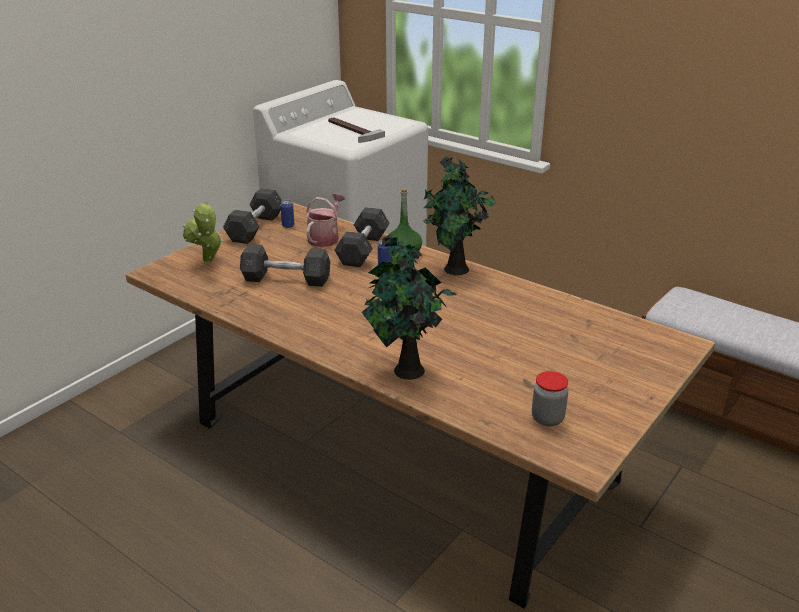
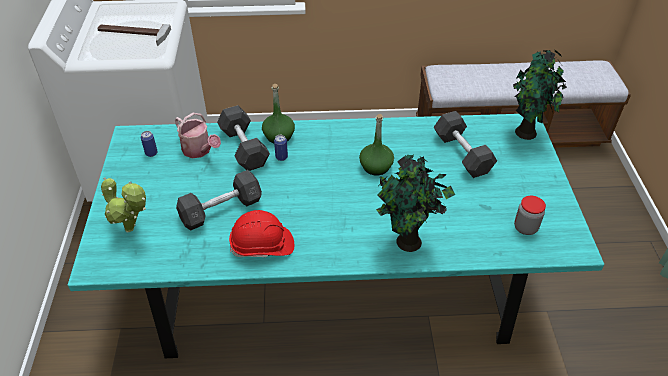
camera: 40 degrees left, 15 degrees up
brown dining table [126,202,715,609] -> turquoise dining table [68,114,604,358]
grey dumbbell [223,188,282,244] -> grey dumbbell moved to [433,111,497,178]
watering can [306,194,345,247] -> watering can turned 150 degrees clockwise [175,113,221,158]
potted plant [423,156,496,275] -> potted plant moved to [513,49,567,140]
none -> red hard hat [229,210,294,258]
none -> green bottle [359,114,394,176]

